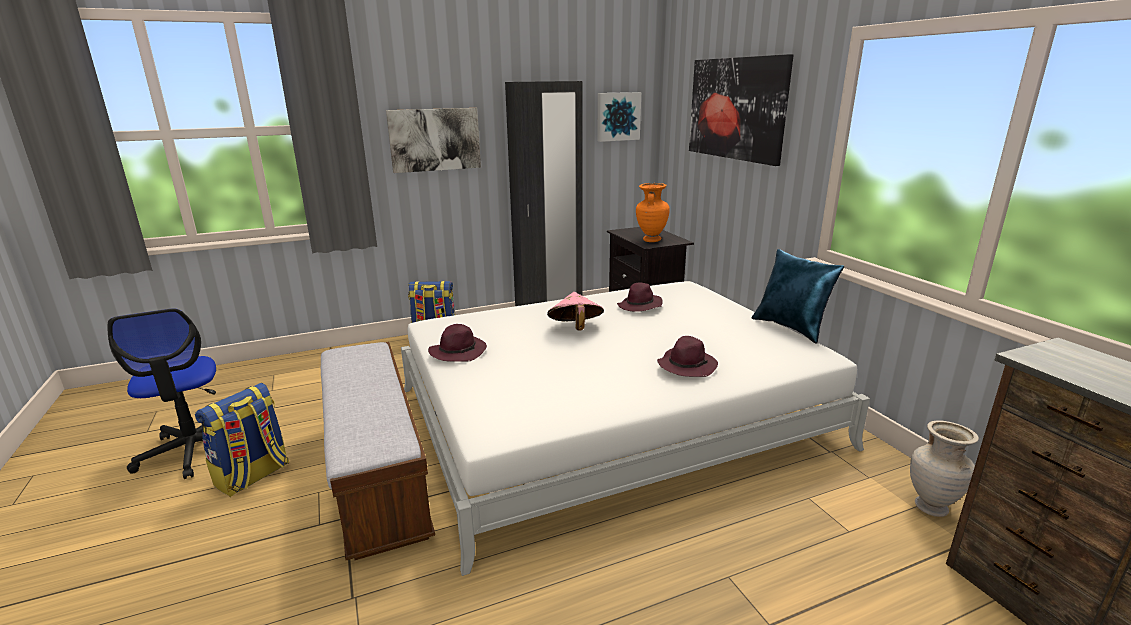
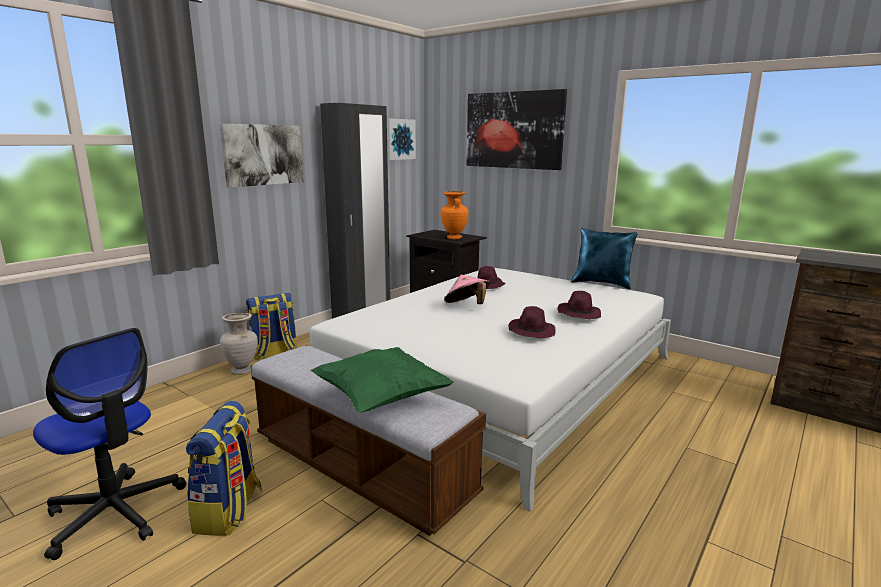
camera: 30 degrees left, 5 degrees down
purple hat [428,324,487,362] -> purple hat moved to [509,306,556,338]
beige vase [910,420,979,517] -> beige vase moved to [220,313,258,375]
none -> green pillow [310,347,454,413]

